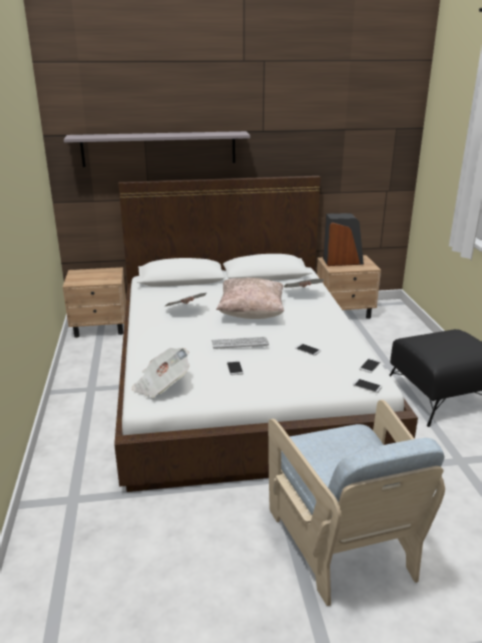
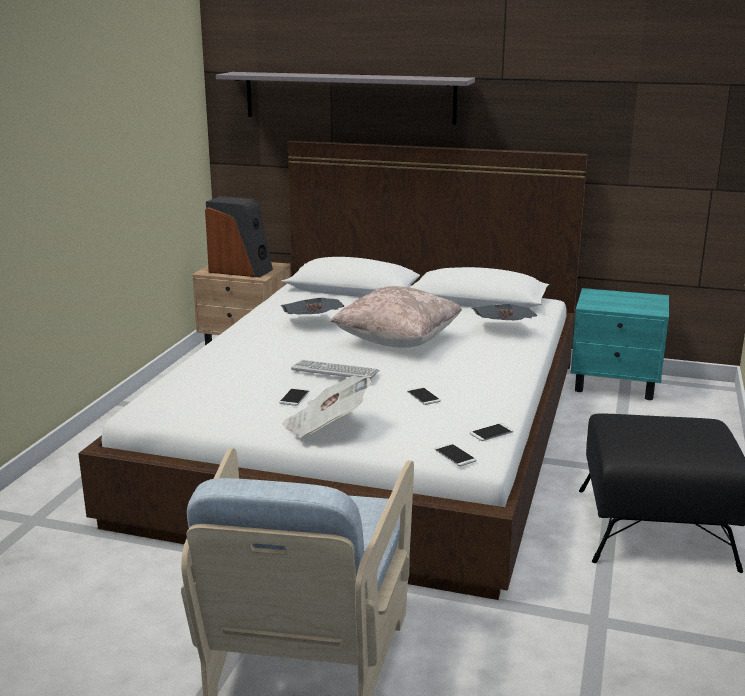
camera: 25 degrees right, 5 degrees down
newspaper [132,348,190,398] -> newspaper moved to [283,375,372,438]
beige nightstand [316,255,381,319] -> turquoise nightstand [570,288,669,400]
speaker [323,213,364,266] -> speaker moved to [205,196,273,277]

